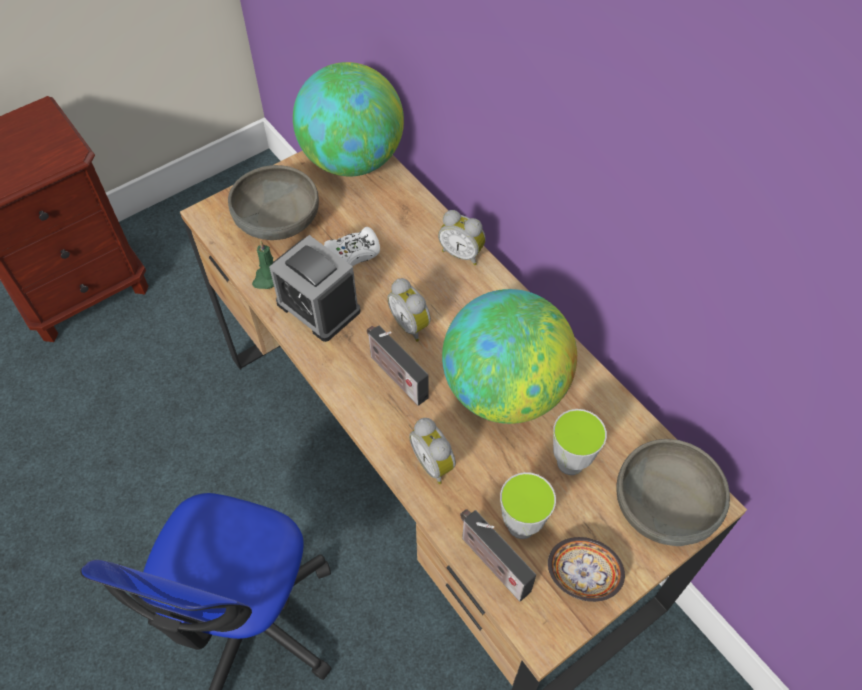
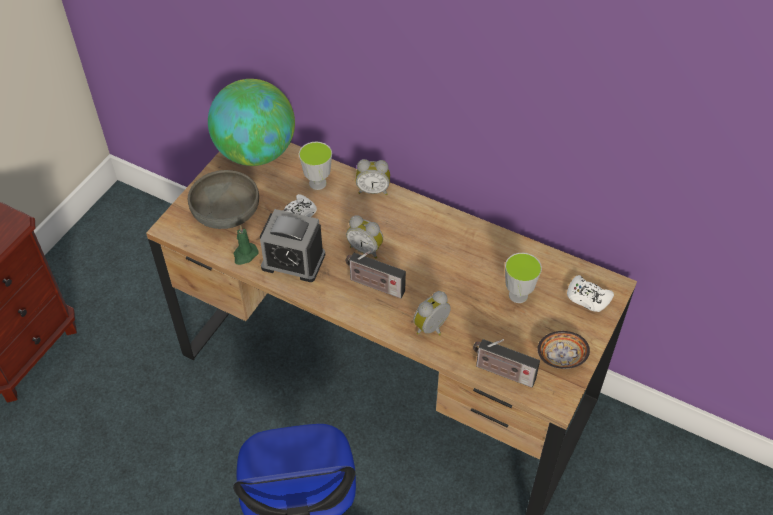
camera: 25 degrees left, 5 degrees down
alarm clock [409,418,456,484] -> alarm clock turned 105 degrees clockwise [413,291,451,335]
globe [442,289,577,424] -> none
cup [500,472,556,539] -> cup moved to [299,142,332,190]
grey bowl [616,439,730,546] -> white game controller [567,275,614,312]

